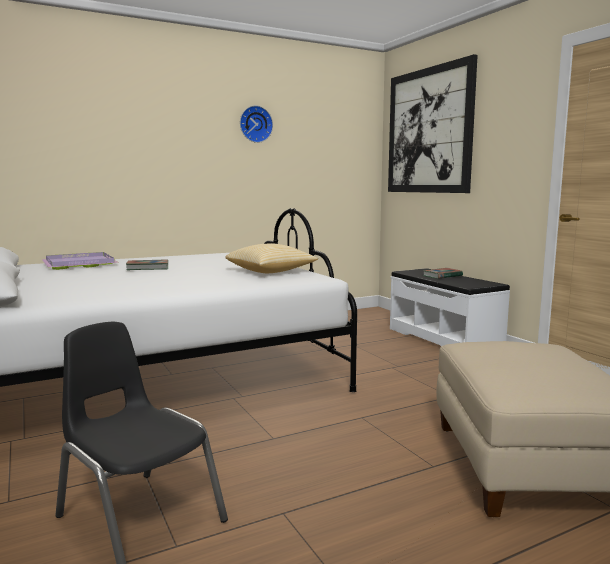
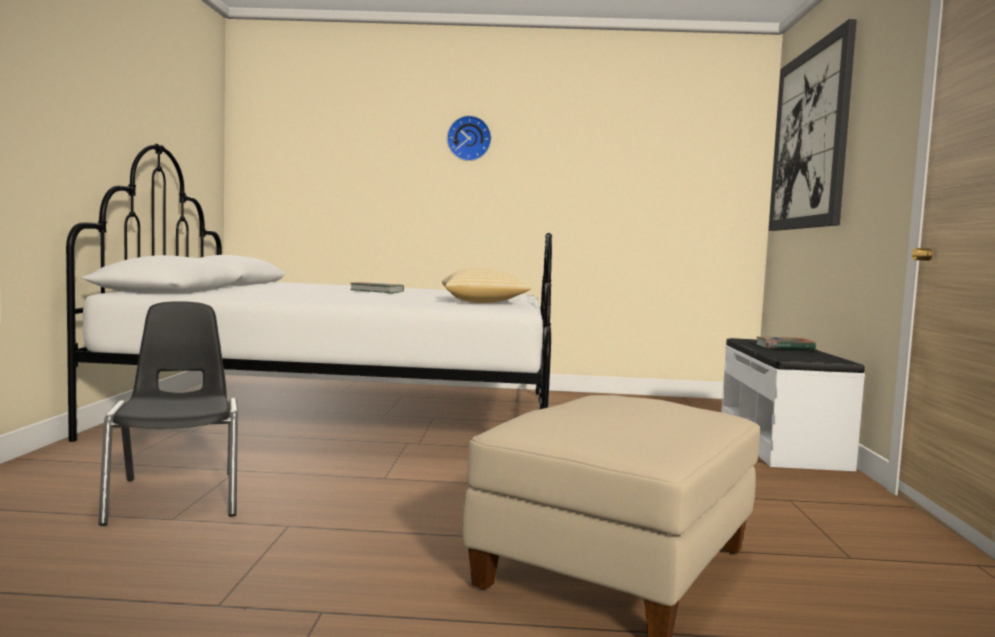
camera: 30 degrees right, 5 degrees down
purple tray [42,252,119,270] -> none
wall clock [240,105,273,143] -> wall clock moved to [447,115,492,161]

